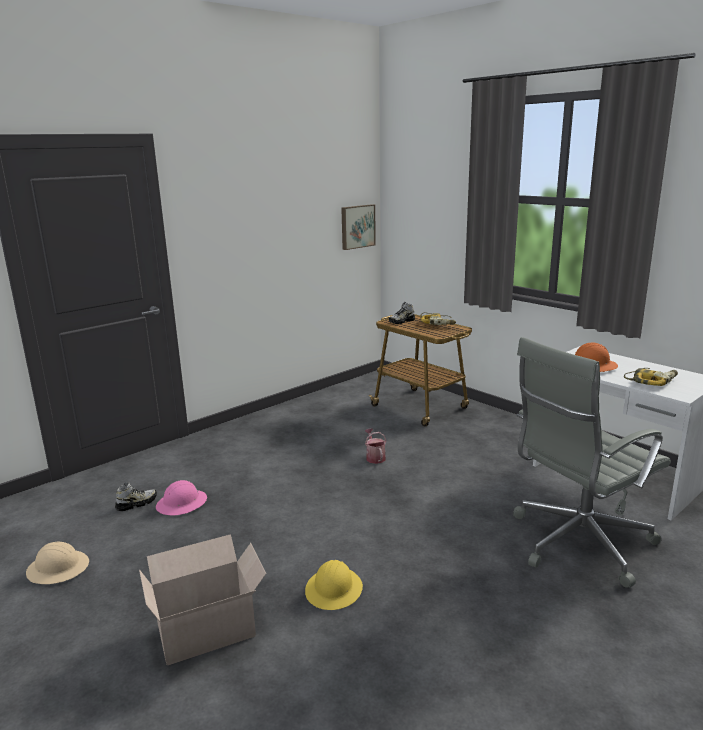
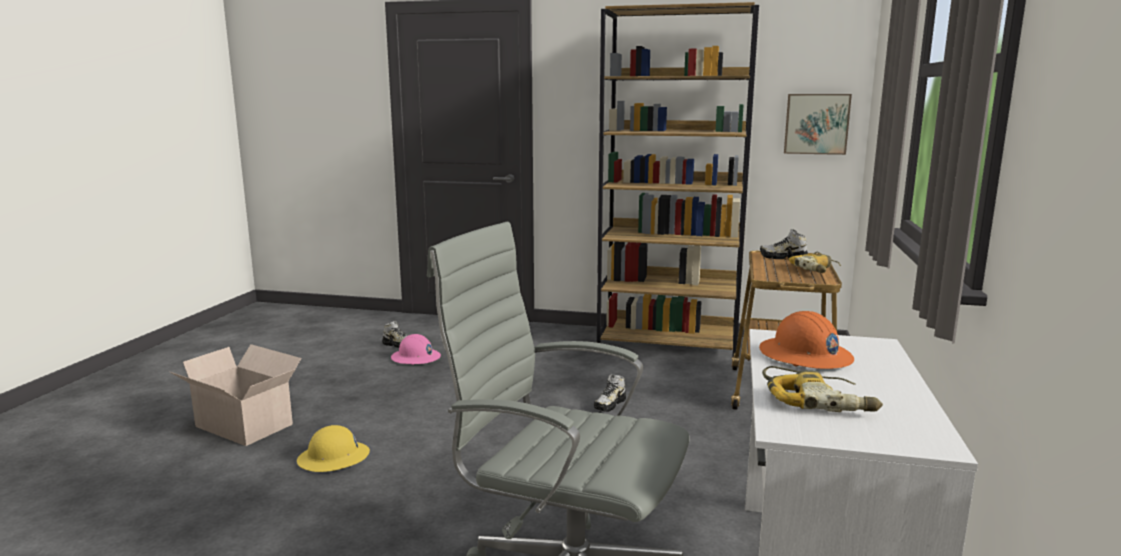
camera: 55 degrees right, 5 degrees down
beige hard hat [26,542,89,584] -> none
watering can [365,428,387,464] -> shoe [594,373,626,412]
none -> brown bookcase [597,2,759,357]

